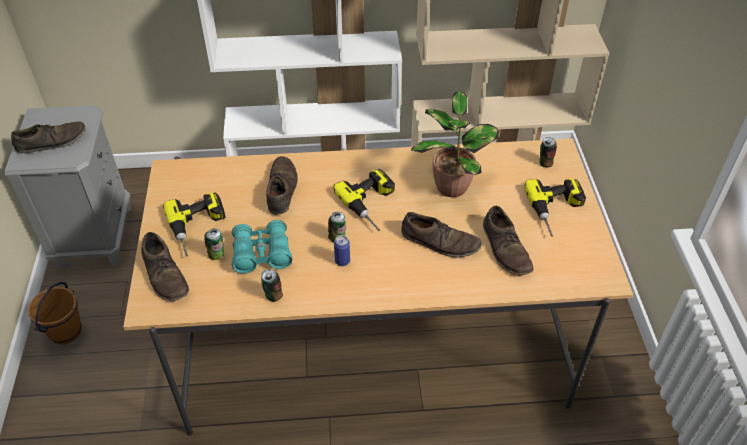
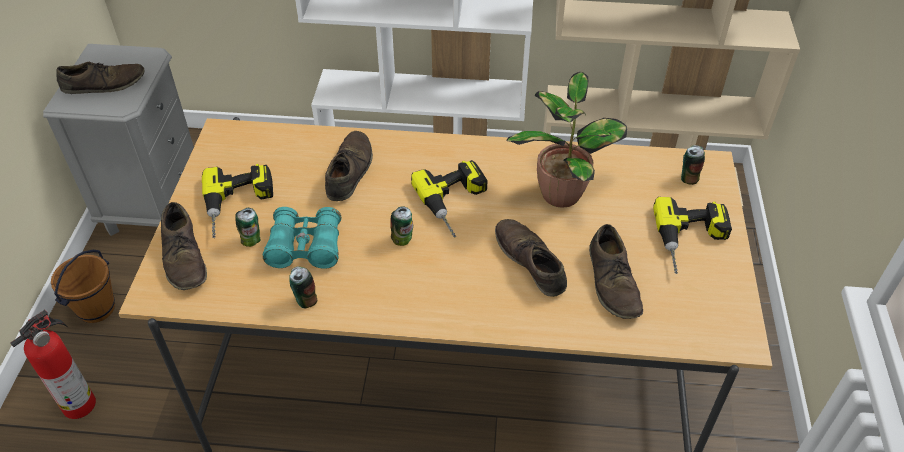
camera: 10 degrees right, 0 degrees up
can [334,235,350,266] -> none
brown shoe [401,212,482,258] -> brown shoe turned 150 degrees counterclockwise [495,219,567,297]
none -> fire extinguisher [10,309,96,419]

